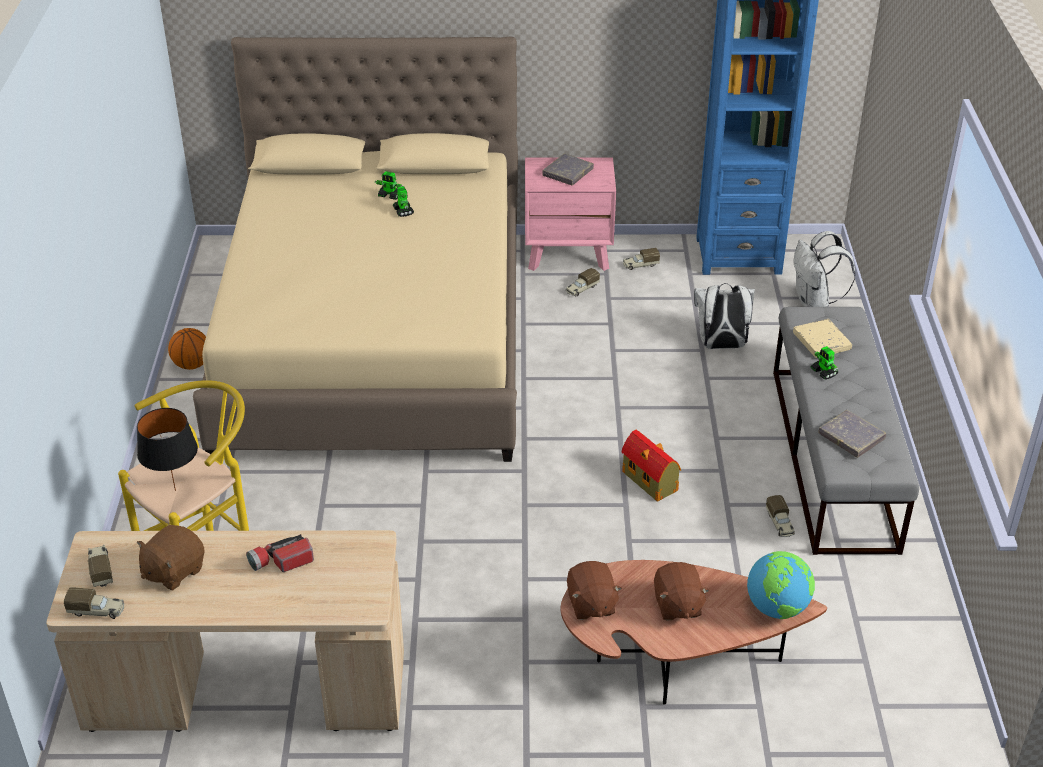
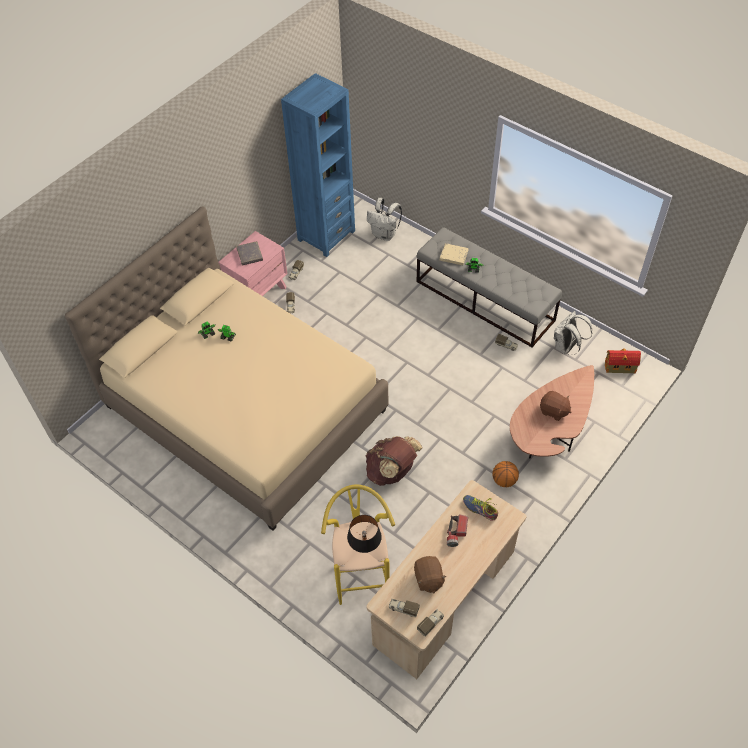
camera: 50 degrees left, 15 degrees up
basketball [168,328,206,370] -> basketball moved to [493,461,519,487]
brown plush toy [567,561,622,620] -> none
toy house [621,430,681,502] -> toy house moved to [605,348,641,373]
white backpack [694,283,755,349] -> white backpack moved to [554,311,592,355]
globe [747,551,815,619] -> none
grey book [818,409,886,458] -> none
none -> brown backpack [365,436,422,486]
none -> shoe [463,495,498,521]

